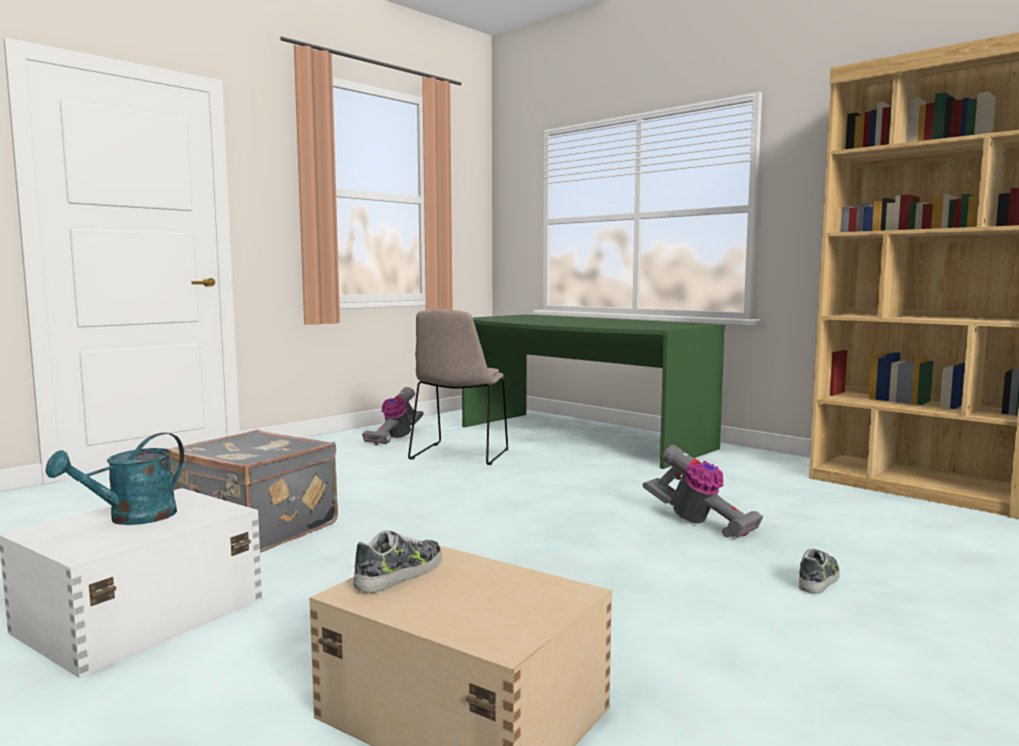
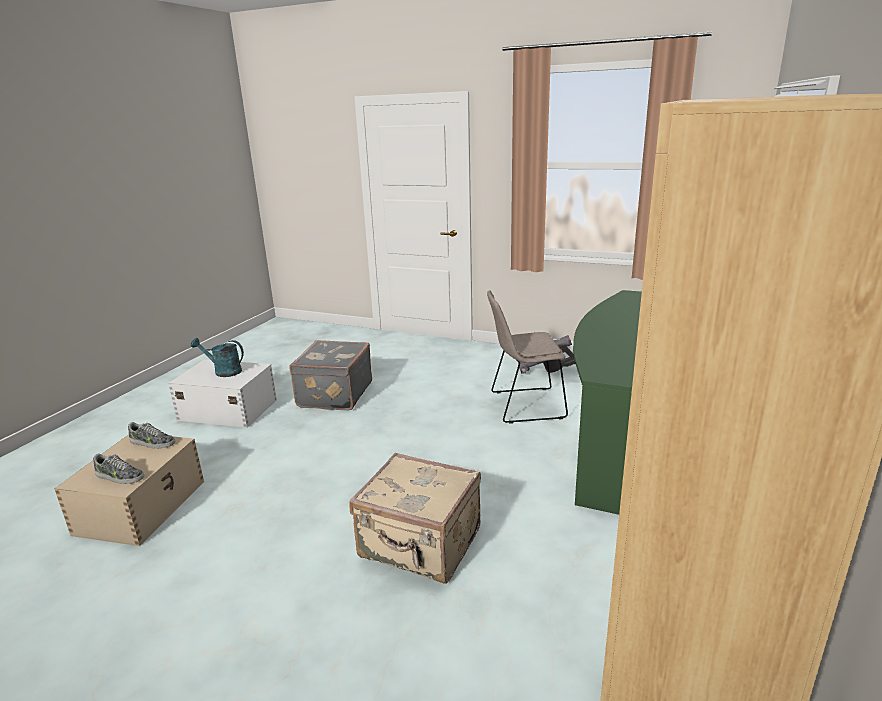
camera: 70 degrees right, 15 degrees up
vacuum cleaner [643,445,763,538] -> beige suitcase [349,453,481,583]
shoe [799,548,840,594] -> shoe moved to [93,453,144,484]

